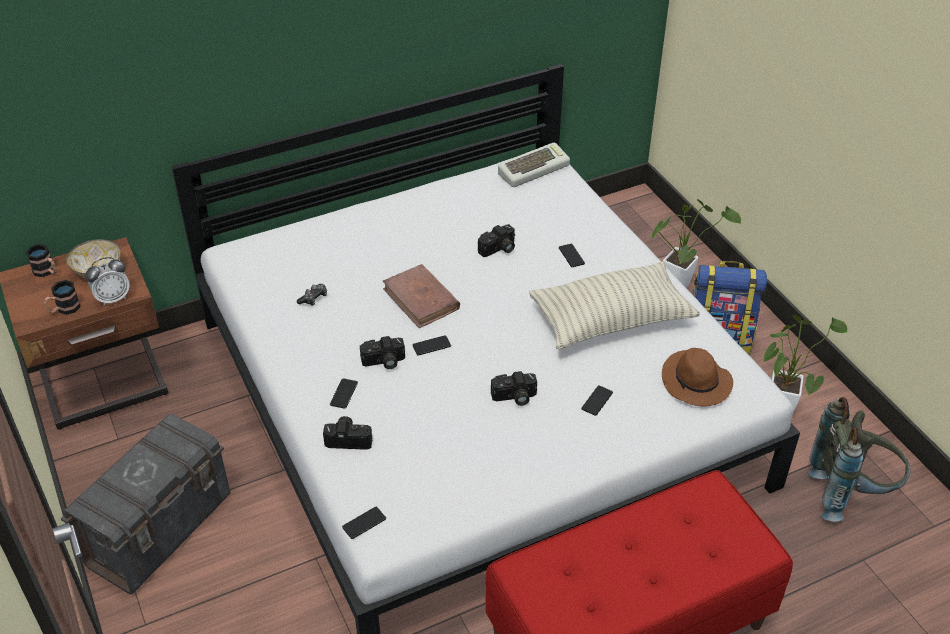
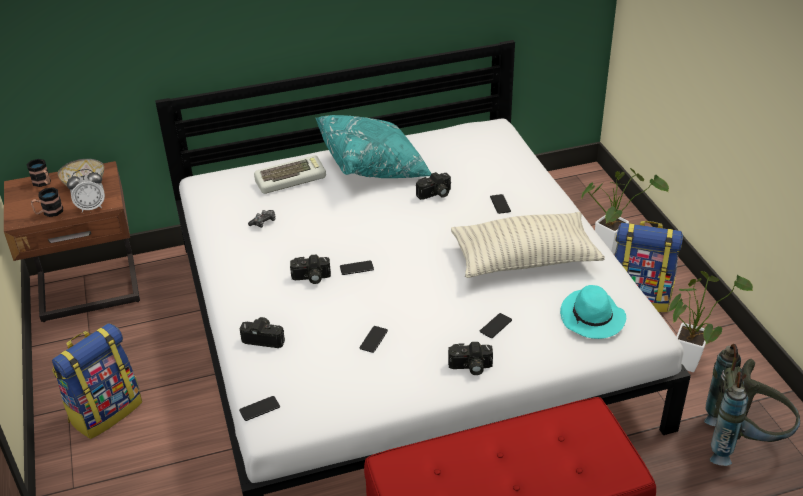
camera: 10 degrees right, 5 degrees down
grey storage box [61,413,230,594] -> backpack [52,323,142,439]
phone [330,378,358,409] -> phone moved to [359,326,388,353]
brown book [383,264,460,328] -> none
camera [491,371,537,406] -> camera moved to [448,342,493,375]
keyboard [498,143,570,187] -> keyboard moved to [254,155,326,194]
brown hat [662,348,733,406] -> turquoise hat [560,285,626,339]
none -> turquoise pillow [316,115,432,178]

